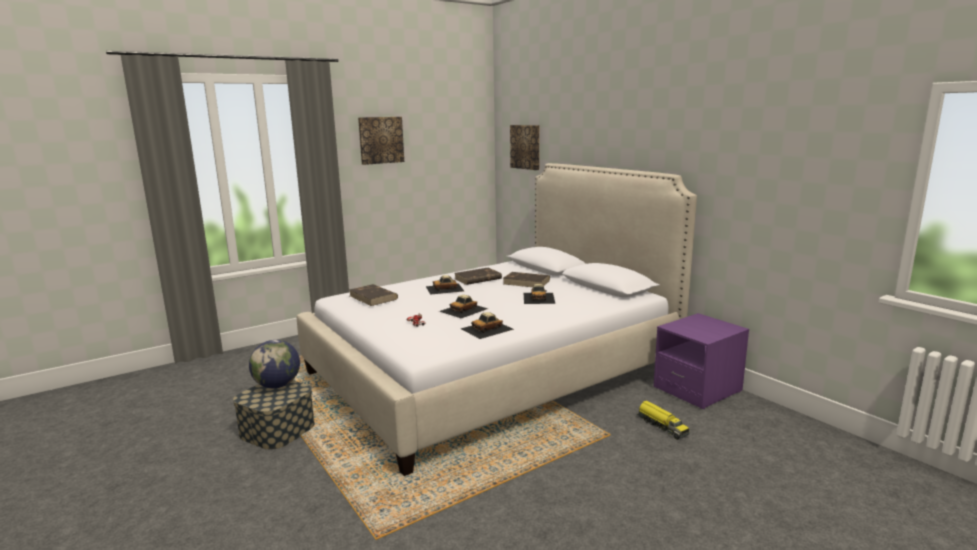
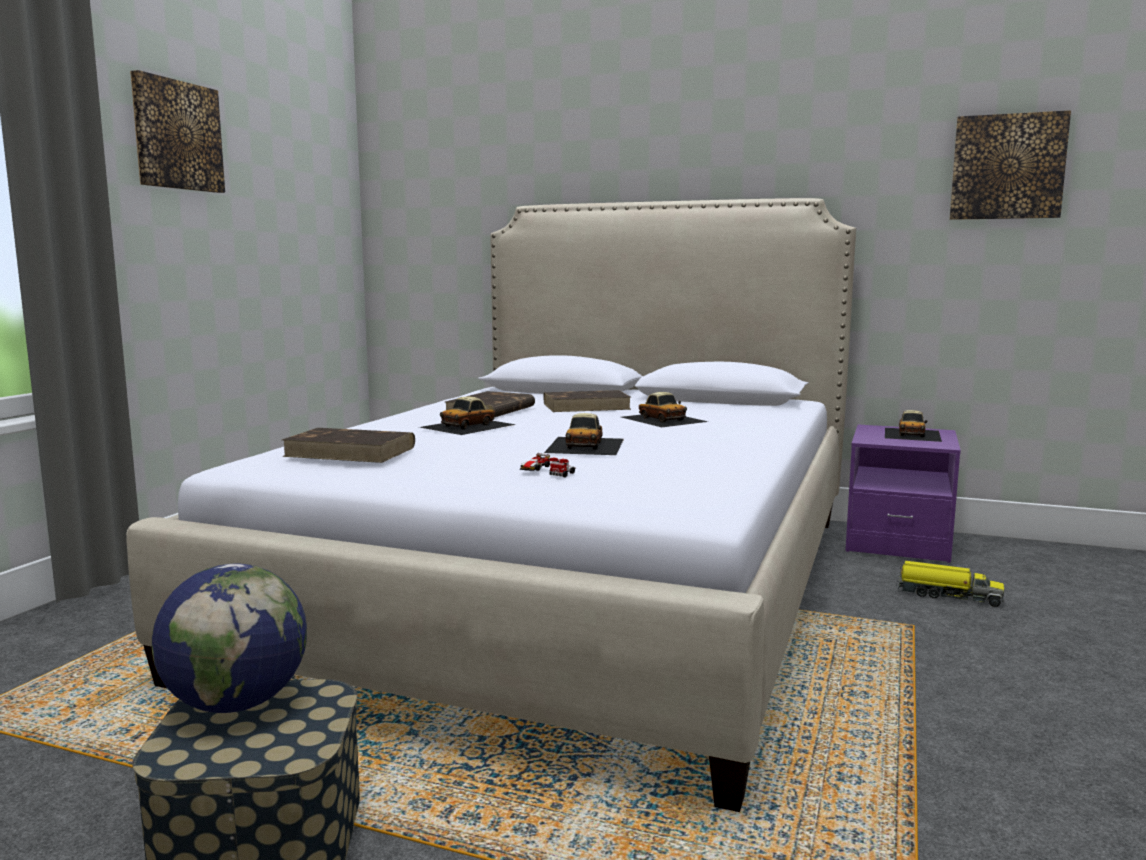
camera: 35 degrees left, 5 degrees down
toy car [461,312,514,339] -> toy car moved to [885,410,942,442]
picture [510,125,540,170] -> picture moved to [950,110,1071,220]

